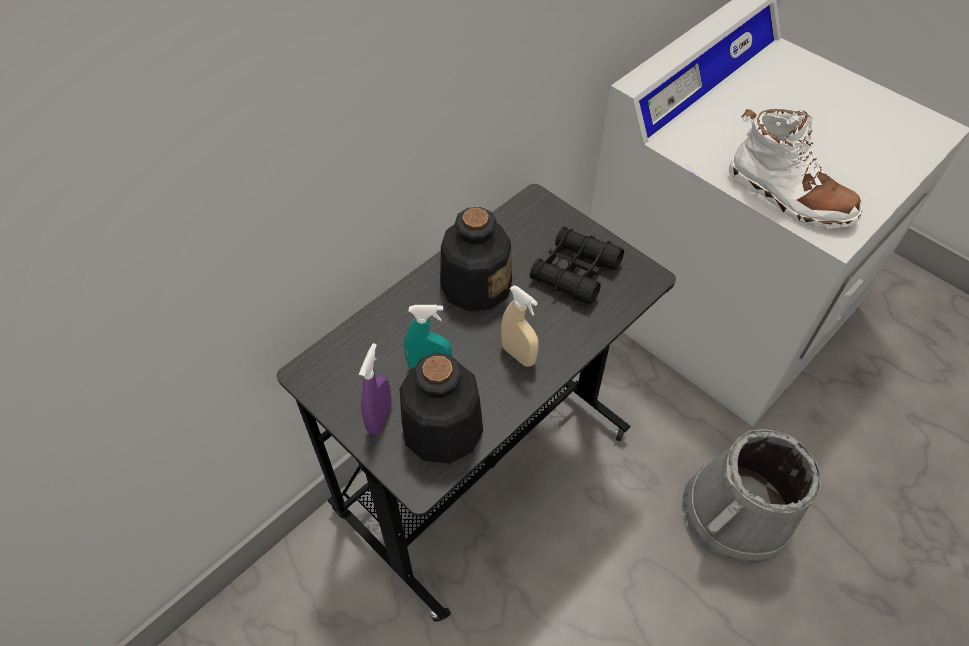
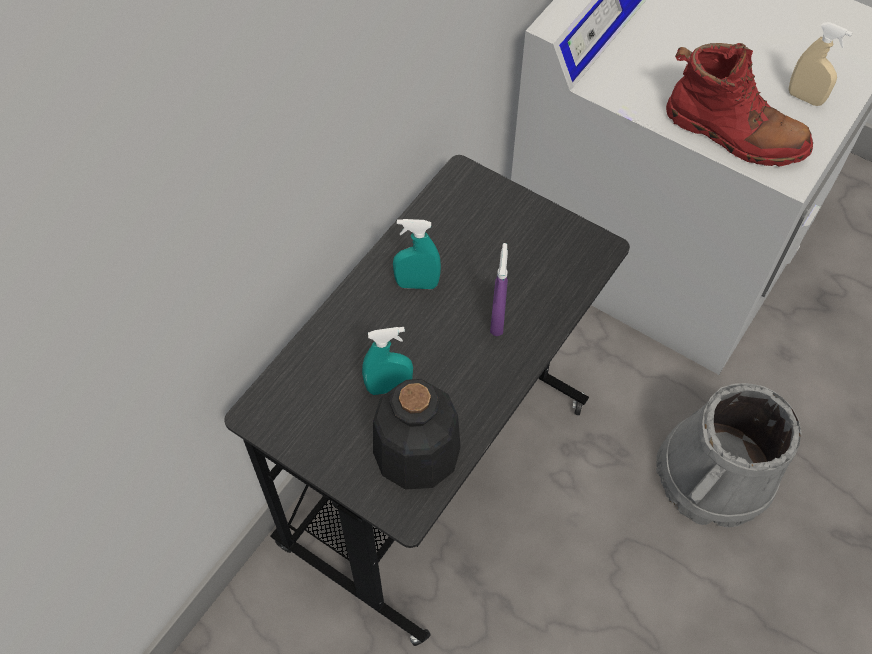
camera: 10 degrees left, 5 degrees up
purple spray bottle [359,343,392,435] -> purple spray bottle moved to [490,243,508,336]
bottle [440,207,512,311] -> turquoise spray bottle [393,219,441,289]
beige spray bottle [501,285,539,367] -> beige spray bottle moved to [789,22,852,106]
black binoculars [530,226,624,304] -> none
white boot [729,109,862,229] -> red boot [666,43,813,167]

